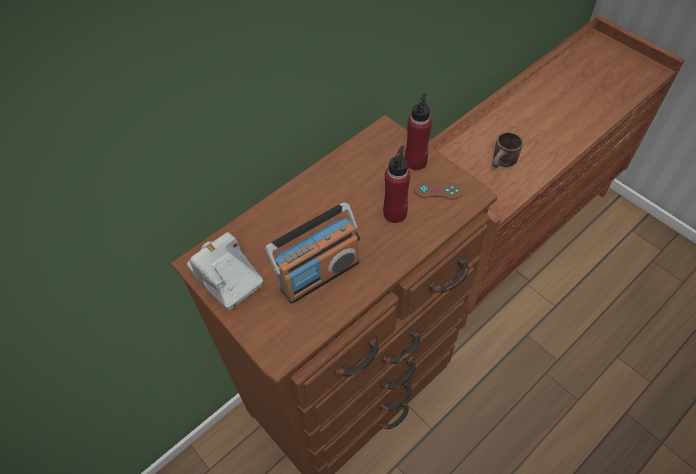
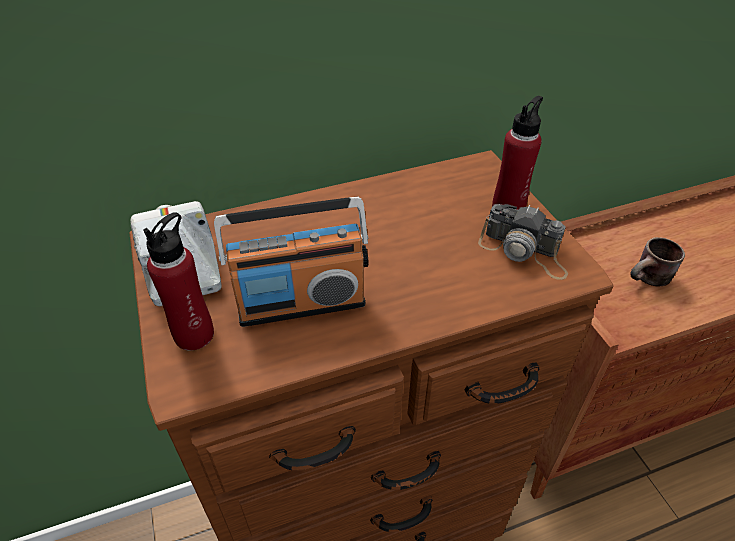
camera: 20 degrees right, 10 degrees down
red bottle [383,146,410,223] -> red bottle moved to [143,212,214,350]
brown game controller [414,181,463,200] -> camera [478,204,568,280]

